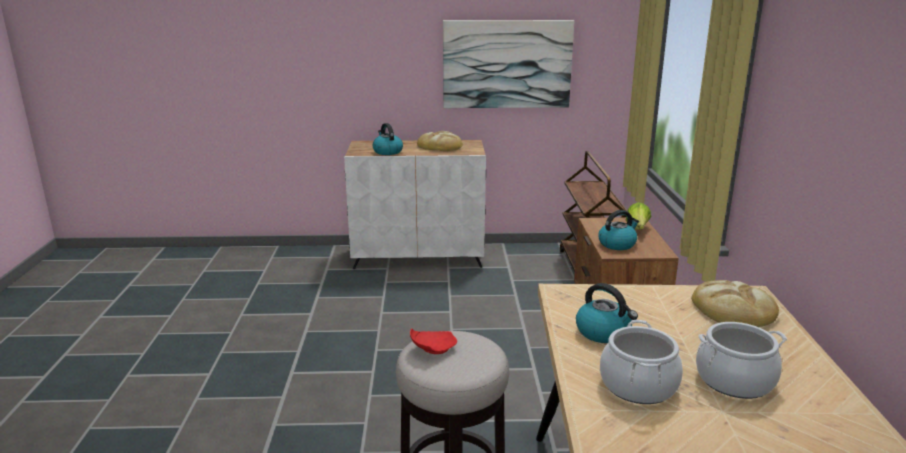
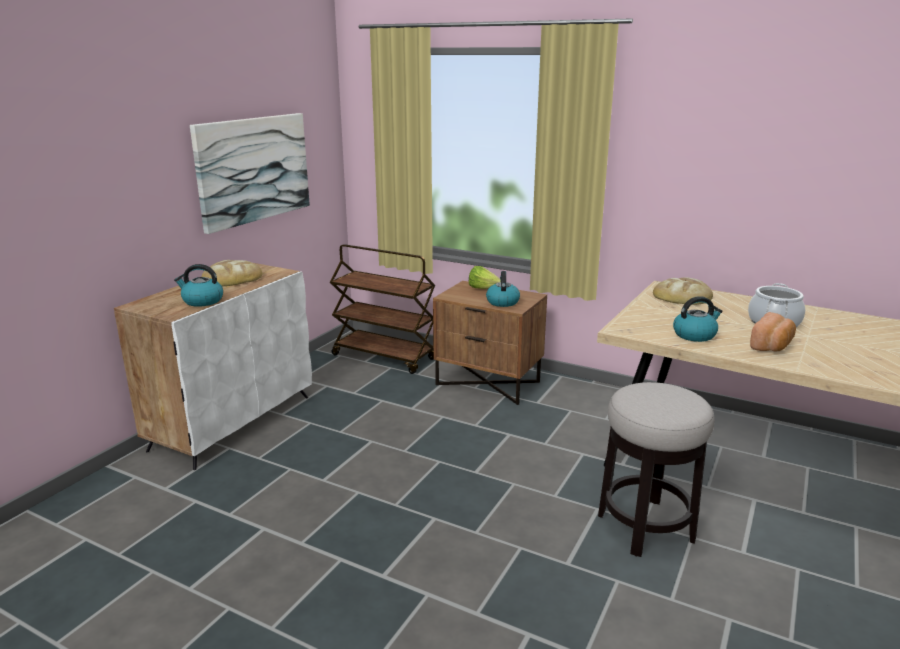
camera: 60 degrees left, 0 degrees up
red plate [410,328,457,354] -> none
cooking pot [600,320,683,404] -> bread [750,312,796,352]

